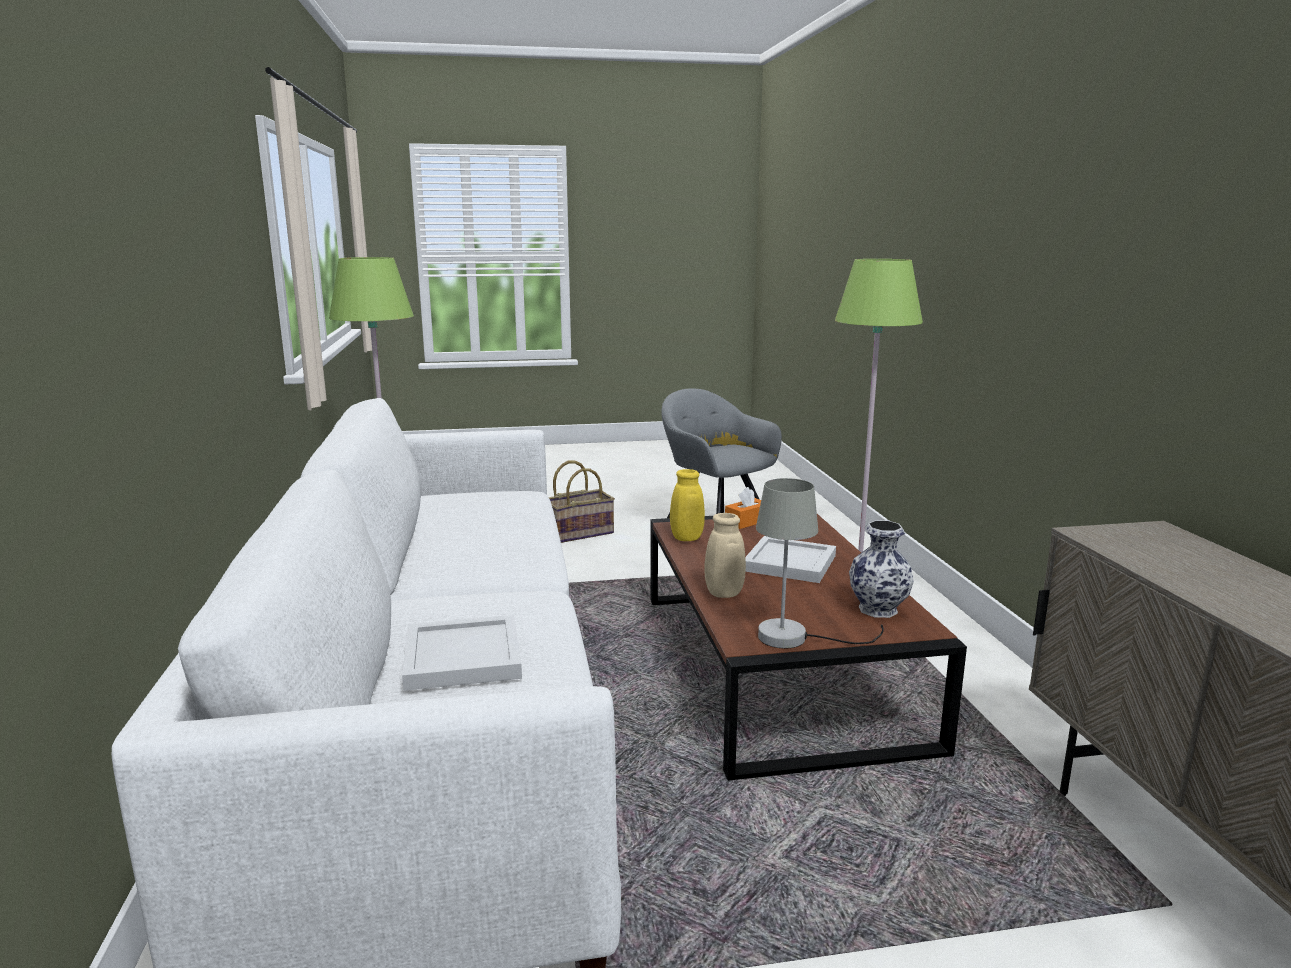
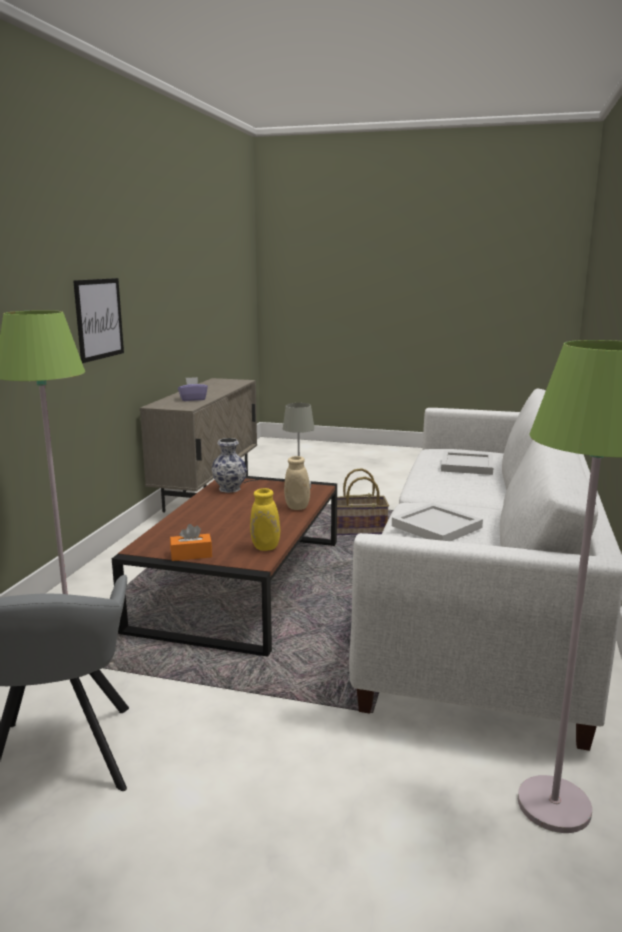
camera: 155 degrees left, 0 degrees up
basket [549,461,615,543] -> basket moved to [337,468,389,535]
white tray [745,536,836,583] -> white tray moved to [392,503,483,541]
none -> picture [73,278,124,363]
none -> purple tissue box [178,377,208,401]

